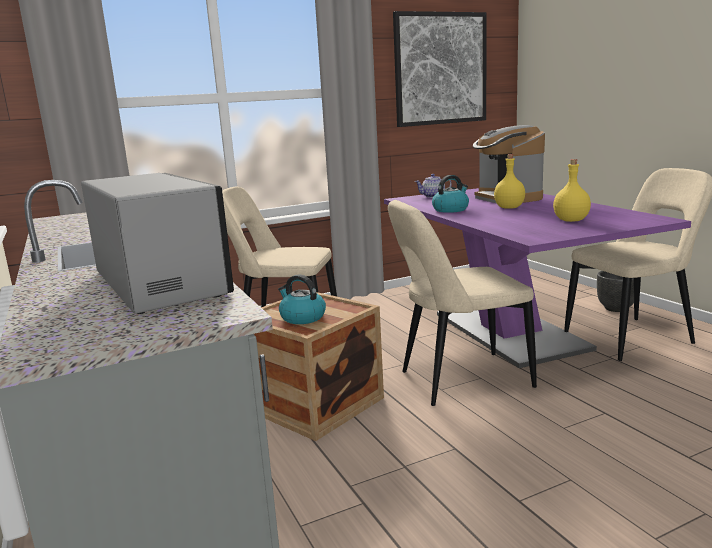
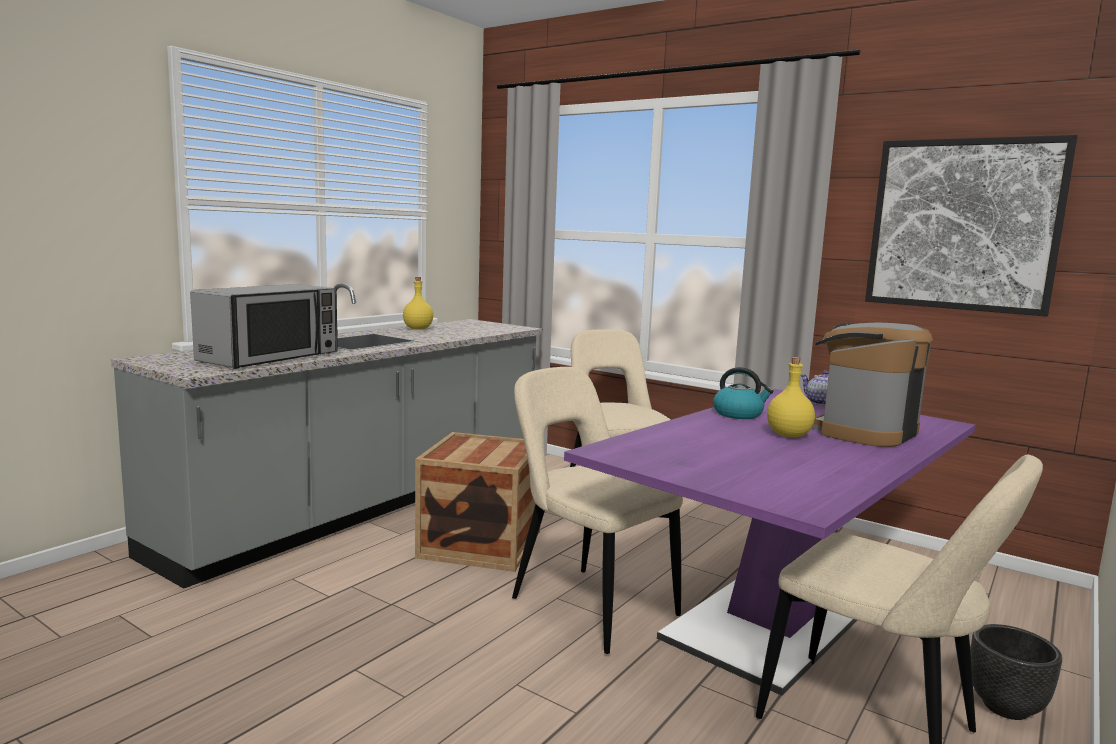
camera: 60 degrees right, 5 degrees down
kettle [278,274,326,324] -> none
yellow bottle [553,159,591,222] -> yellow bottle moved to [403,277,433,330]

